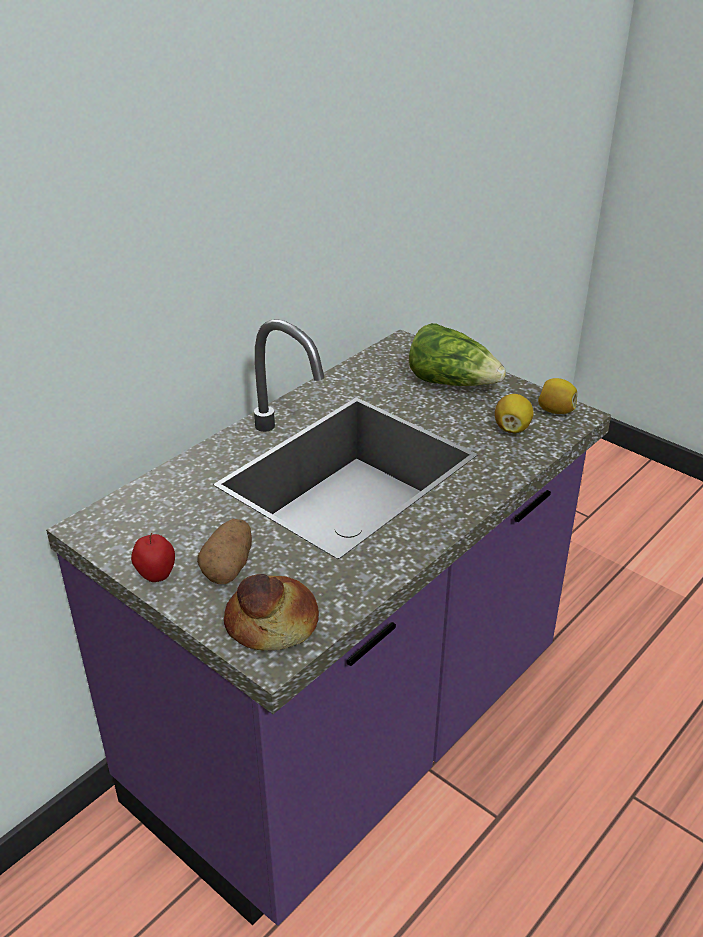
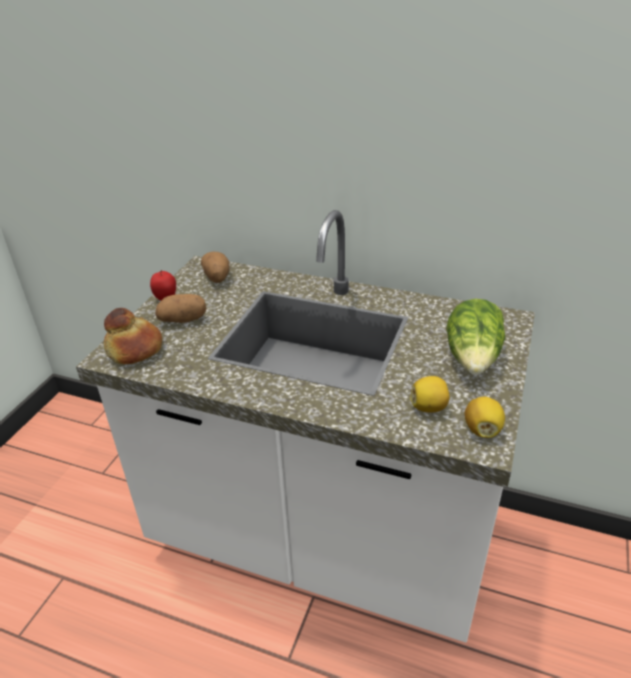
camera: 70 degrees right, 0 degrees up
purple counter [46,319,611,926] -> white counter [76,210,535,643]
none -> potato [201,252,229,283]

